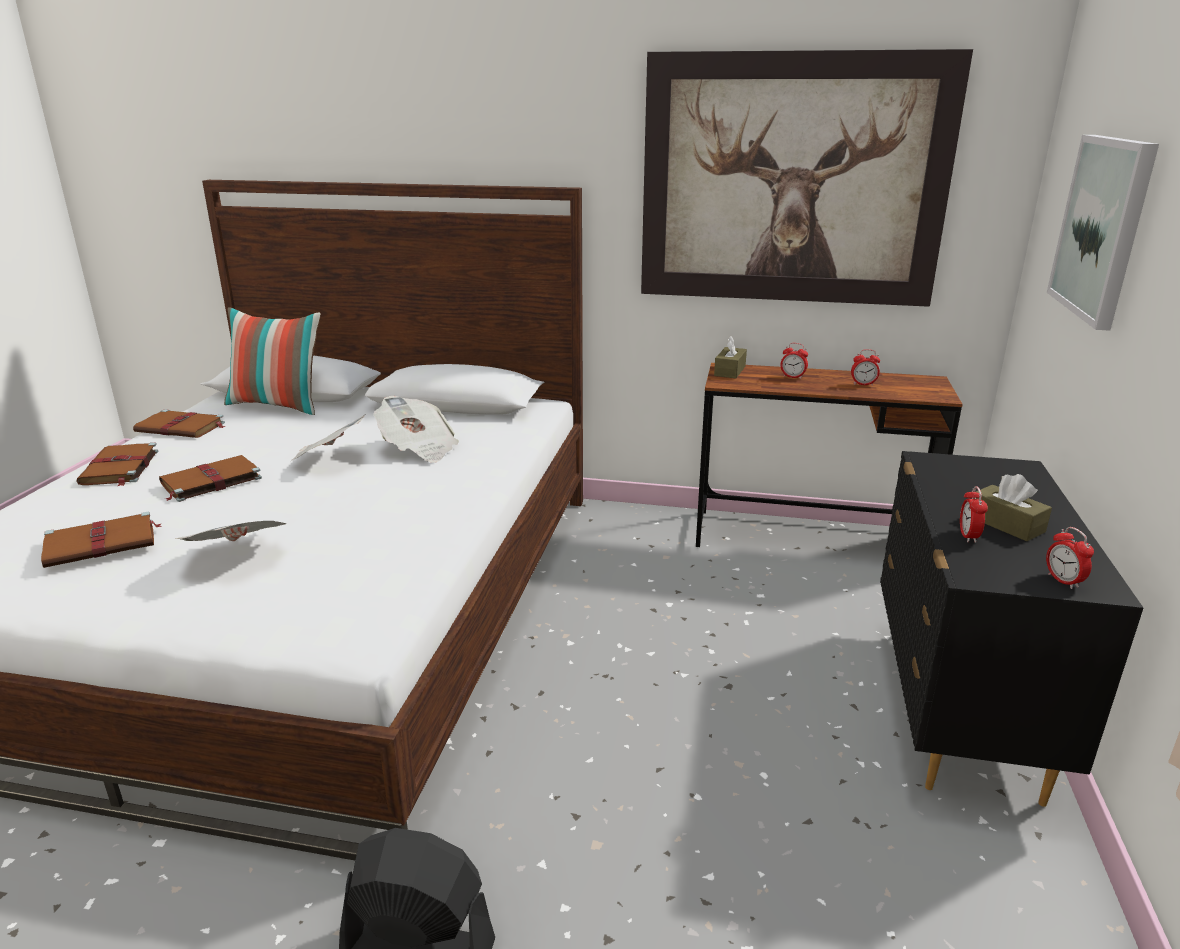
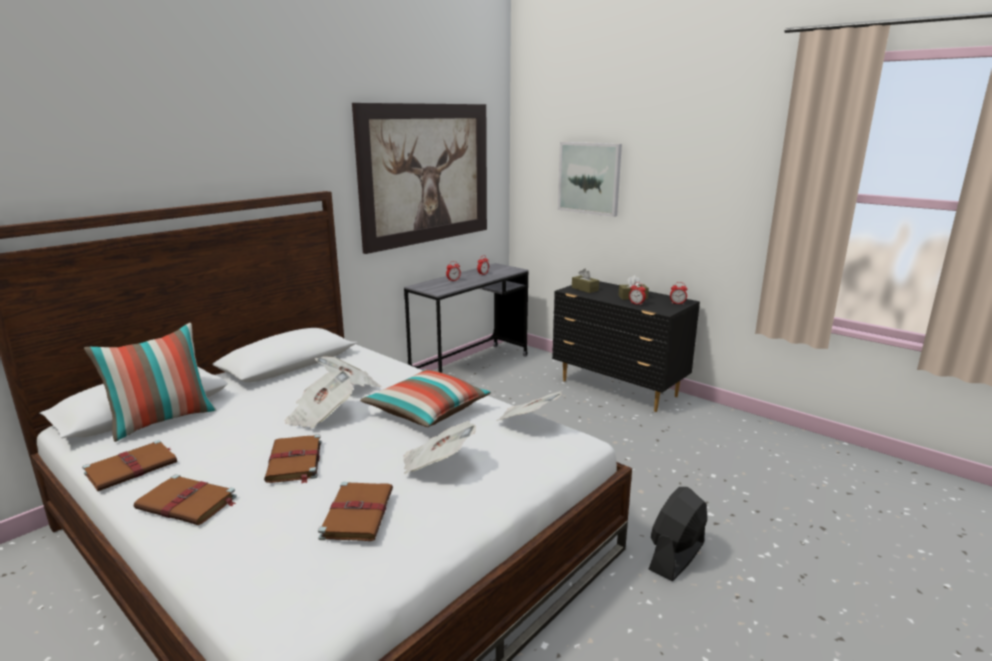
camera: 60 degrees left, 5 degrees down
brown desk [696,363,963,547] -> grey desk [404,263,529,373]
brown tissue box [714,336,747,378] -> brown tissue box moved to [572,268,599,293]
none -> pillow [360,369,491,427]
none -> newspaper [496,390,563,421]

